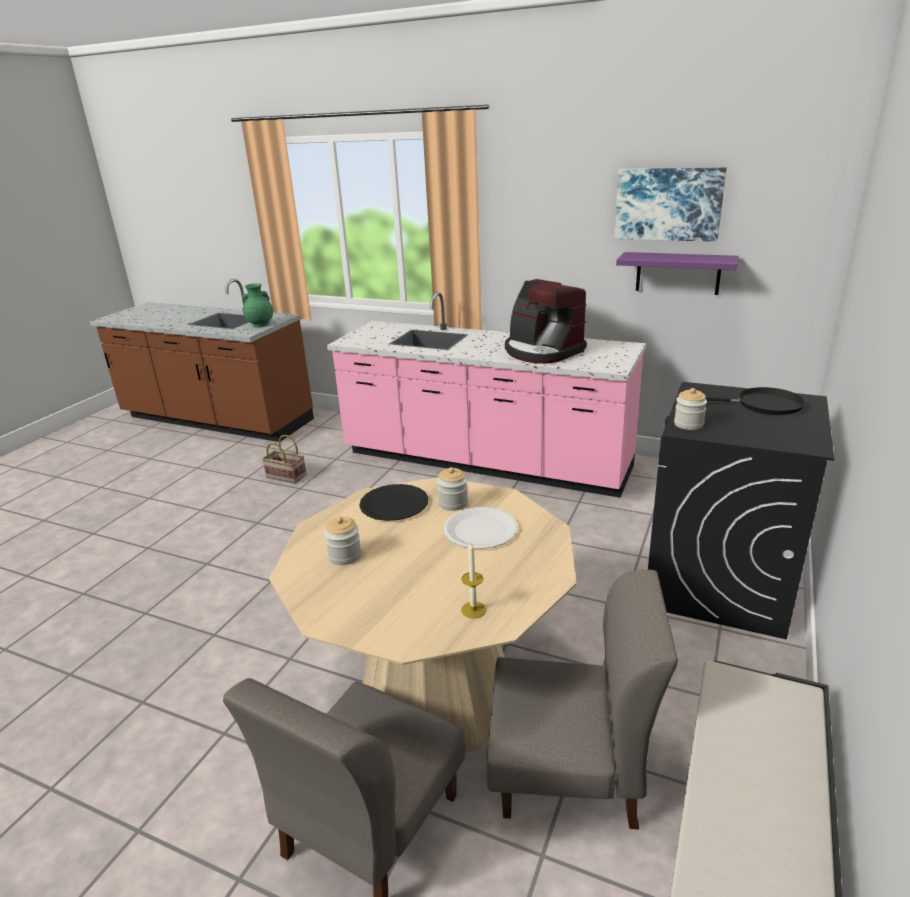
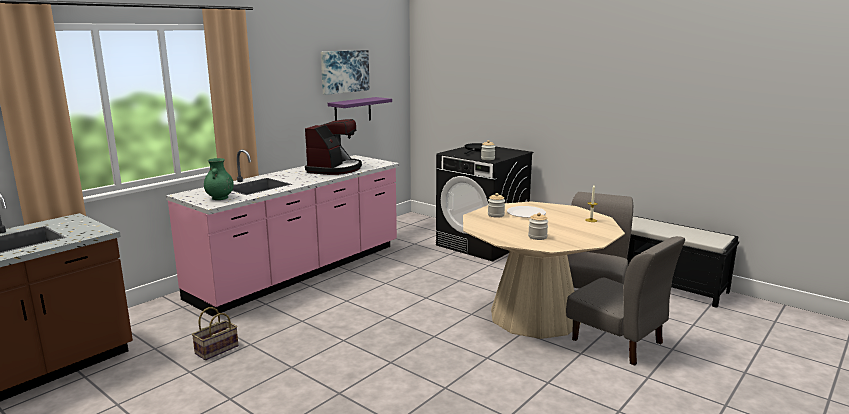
camera: 75 degrees left, 10 degrees down
green vase [242,283,273,327] -> green vase moved to [204,158,234,200]
black plate [359,484,428,521] -> none
coffee machine [505,279,587,364] -> coffee machine turned 45 degrees counterclockwise [305,119,362,175]

